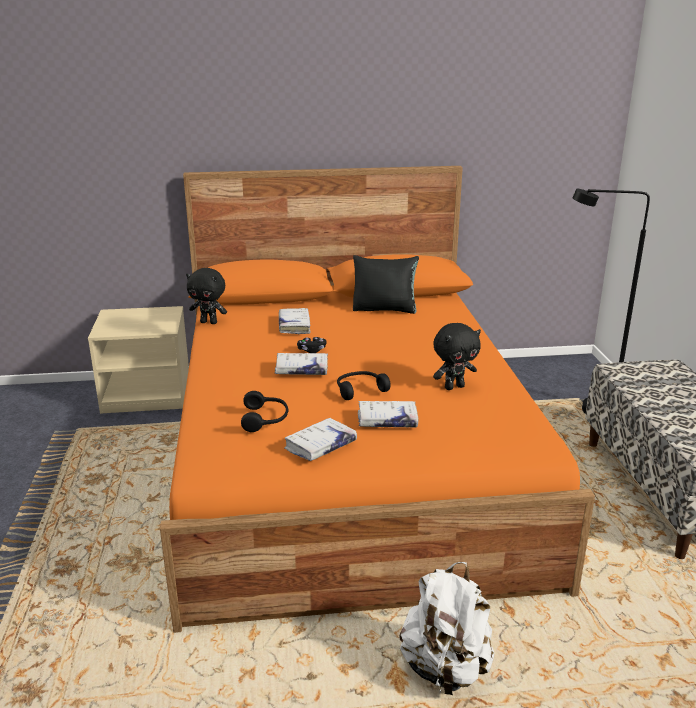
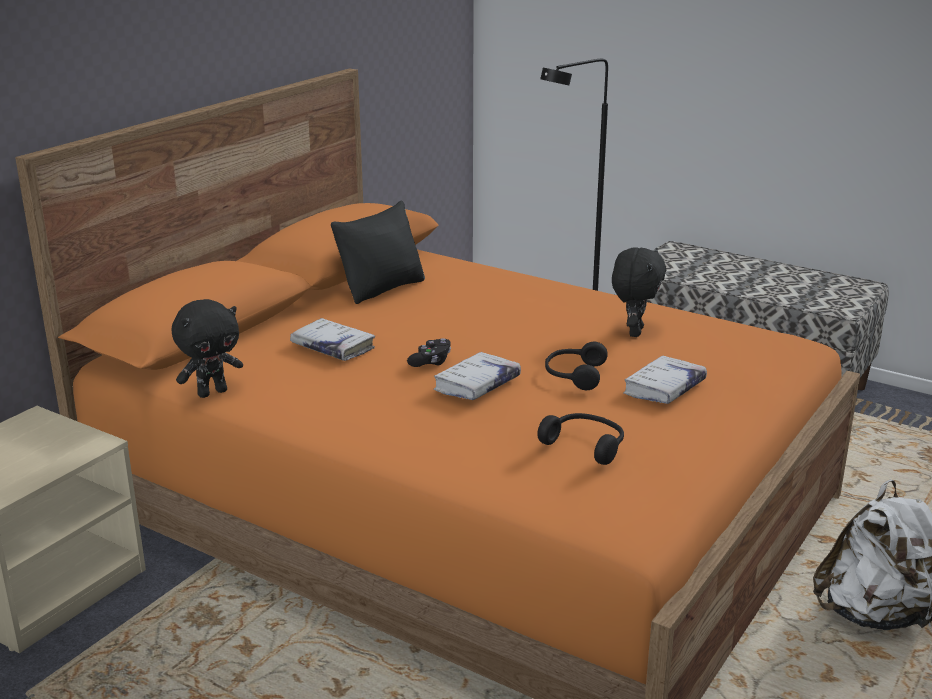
camera: 50 degrees left, 0 degrees up
white book [284,418,357,461] -> none

